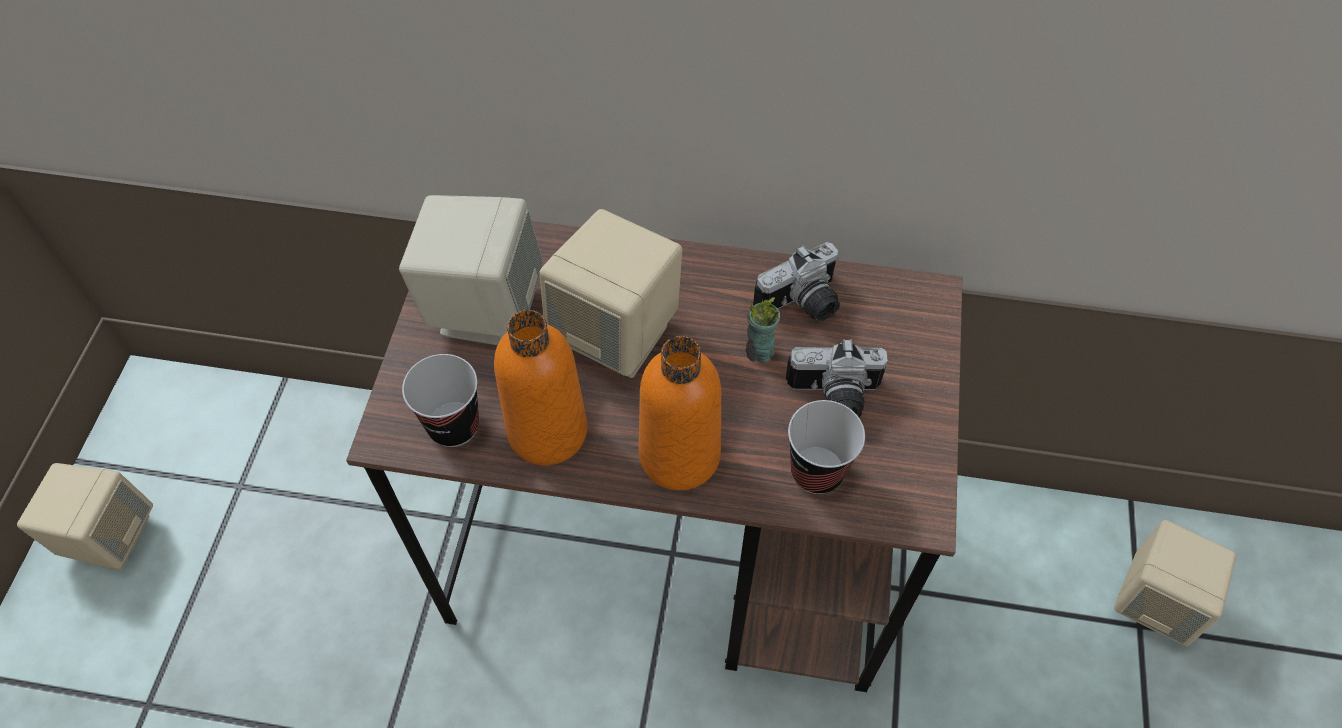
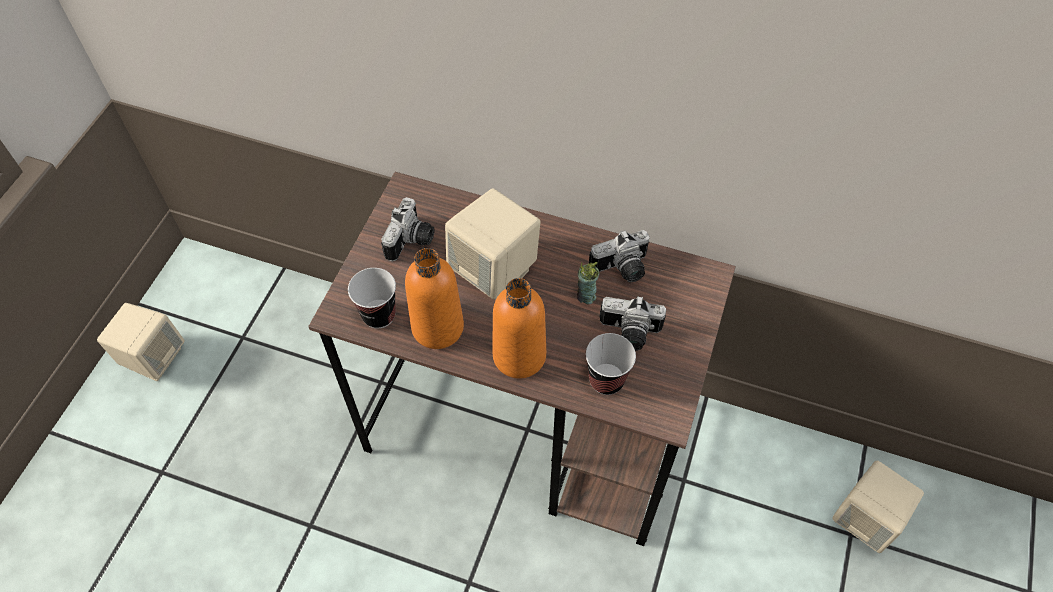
camera: 10 degrees right, 0 degrees up
beige speaker [399,195,543,345] -> camera [381,197,435,262]

